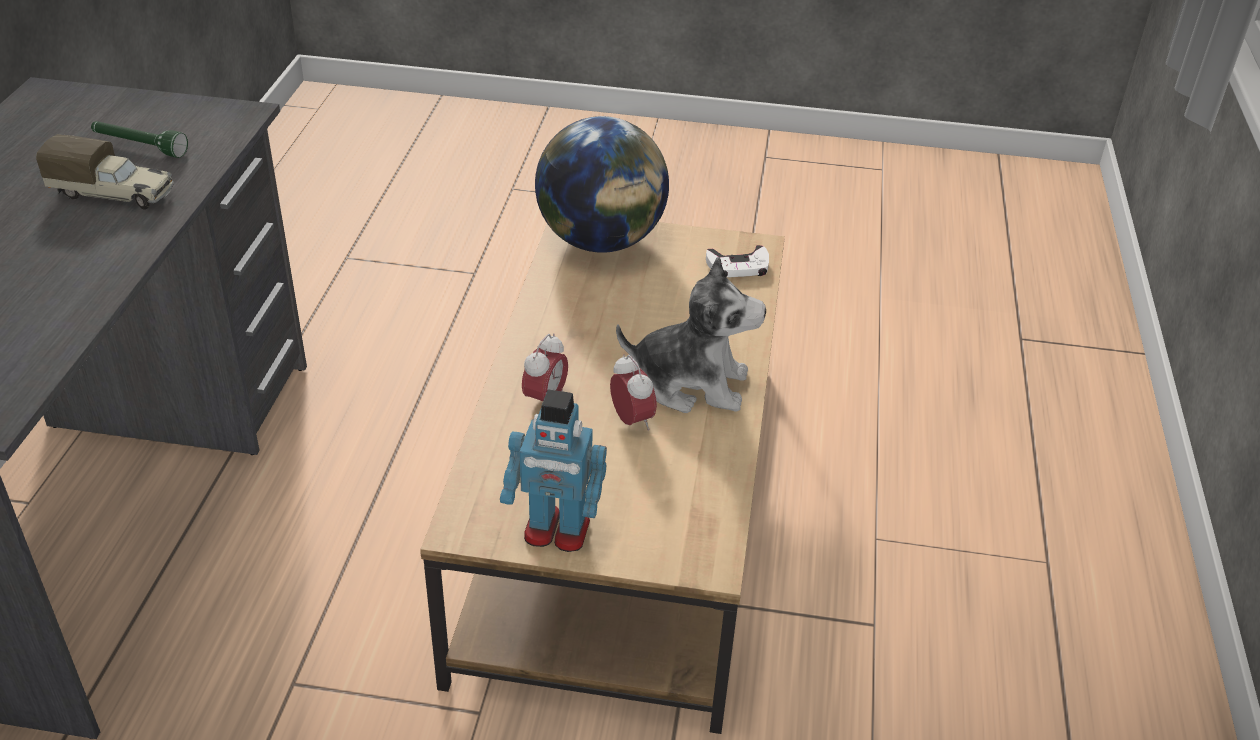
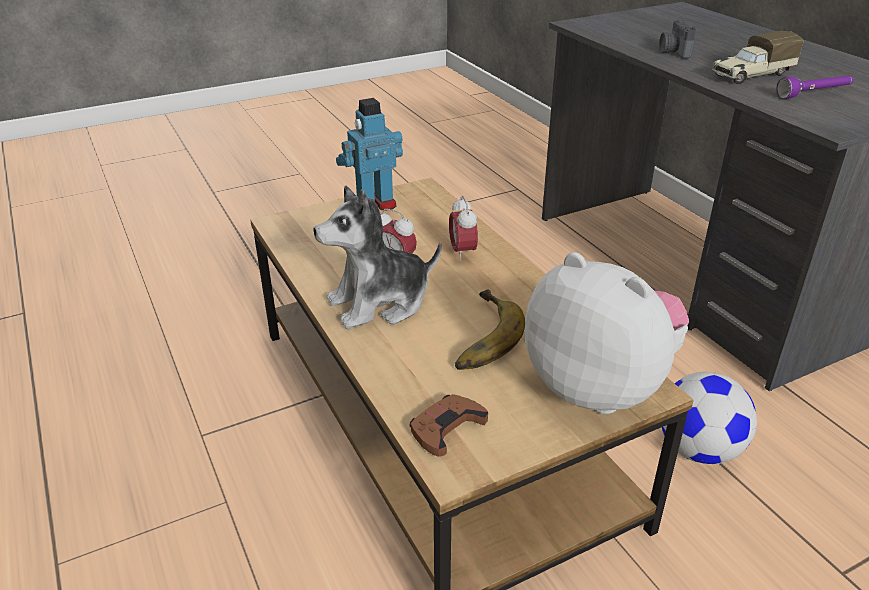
camera: 145 degrees right, 5 degrees down
green flashlight [91,121,188,158] -> purple flashlight [777,75,854,99]
globe [535,116,669,253] -> plush toy [525,252,689,414]
white game controller [706,245,769,277] -> brown game controller [409,394,488,457]
none -> banana [455,289,525,370]
none -> camera [659,20,696,59]
none -> football [662,372,757,464]

